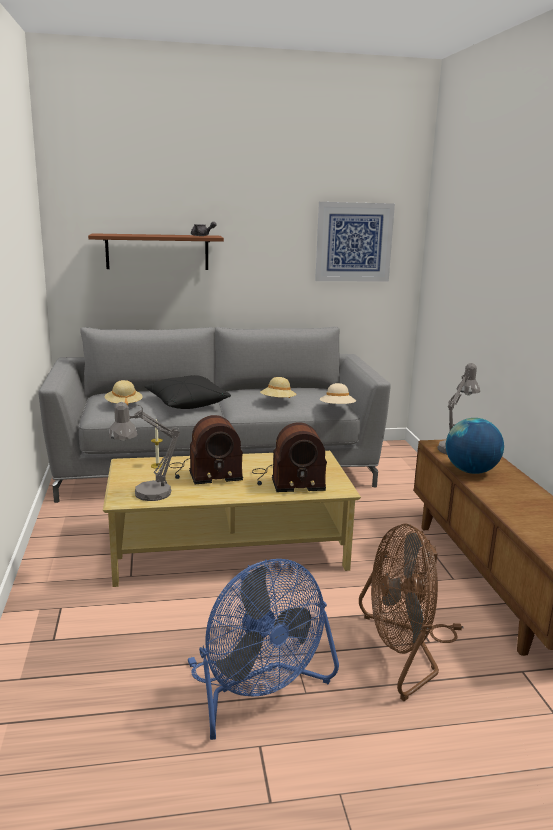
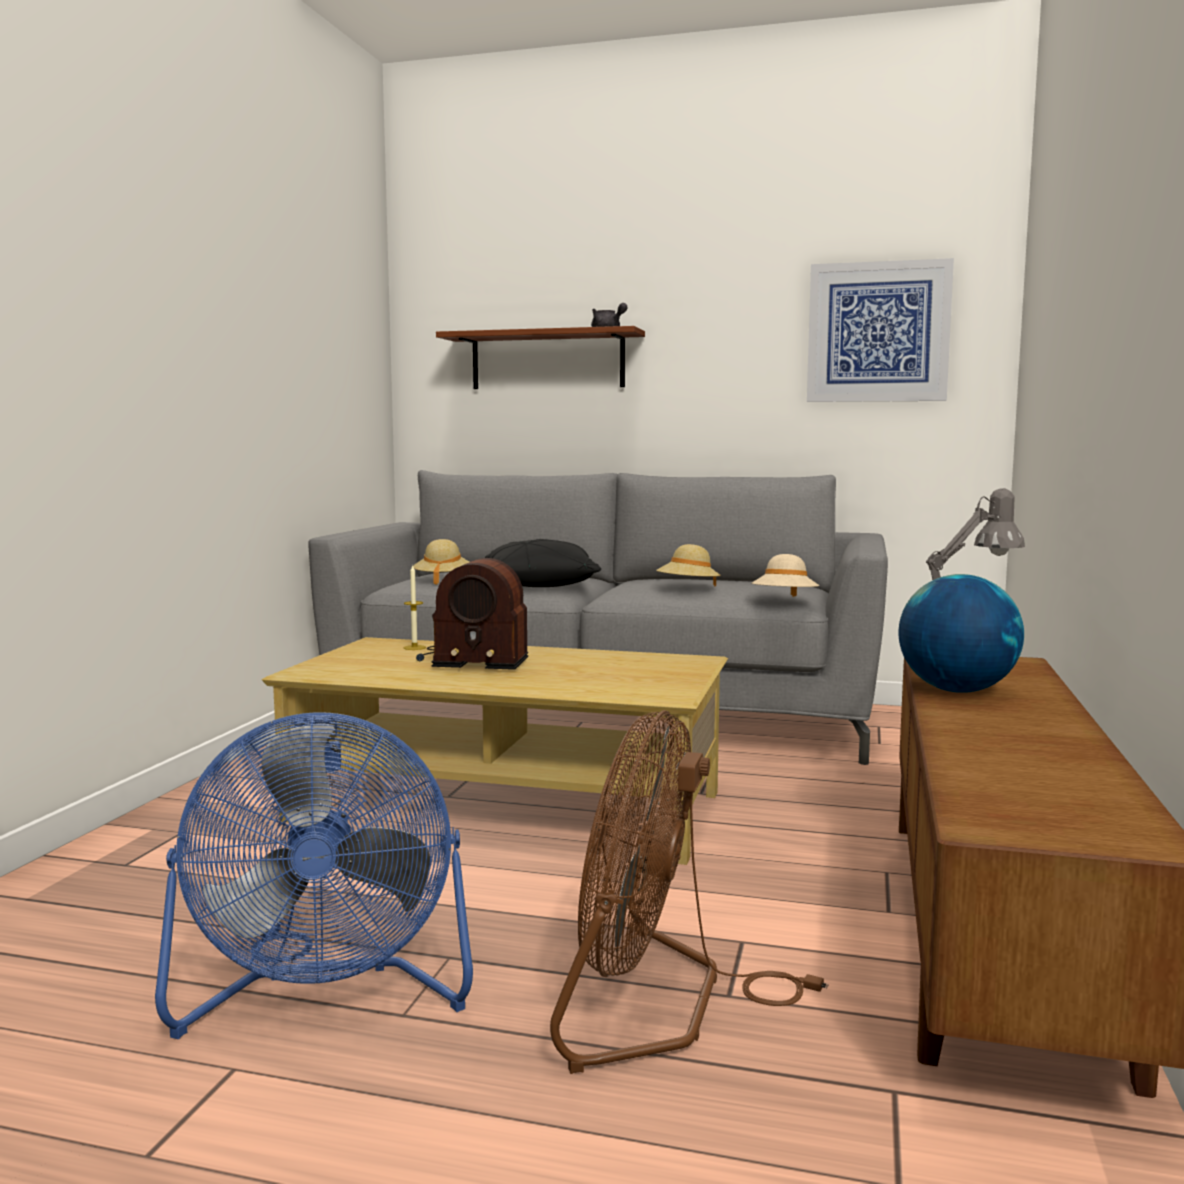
camera: 25 degrees right, 10 degrees down
grey table lamp [108,402,180,501] -> none
radio [252,422,327,492] -> none

